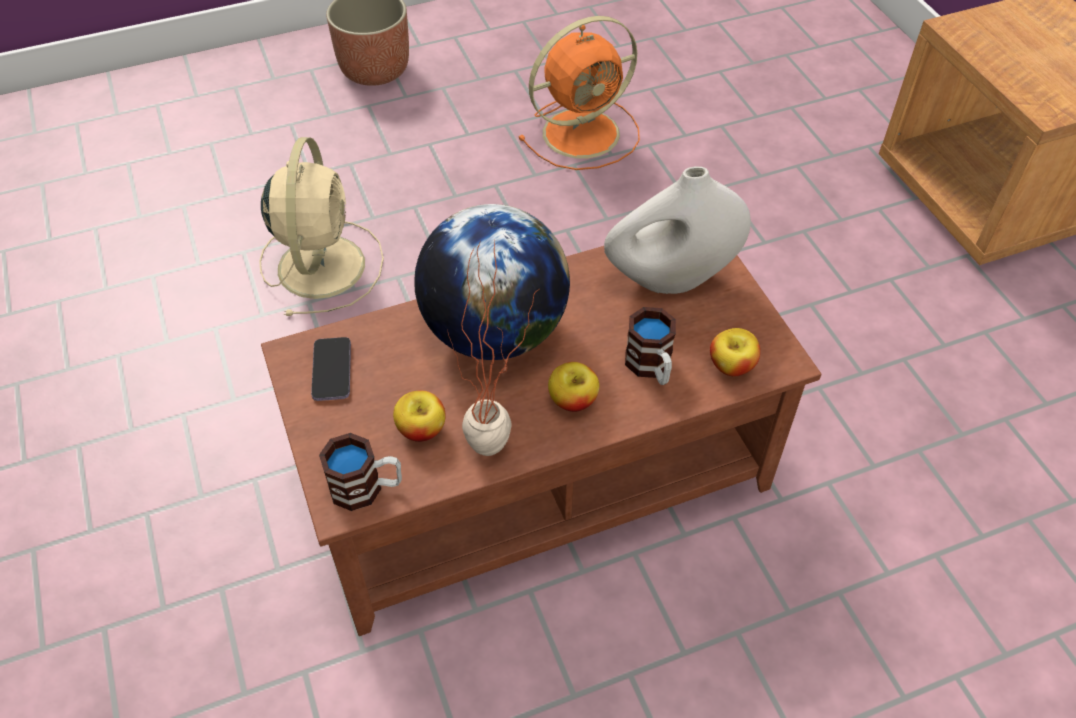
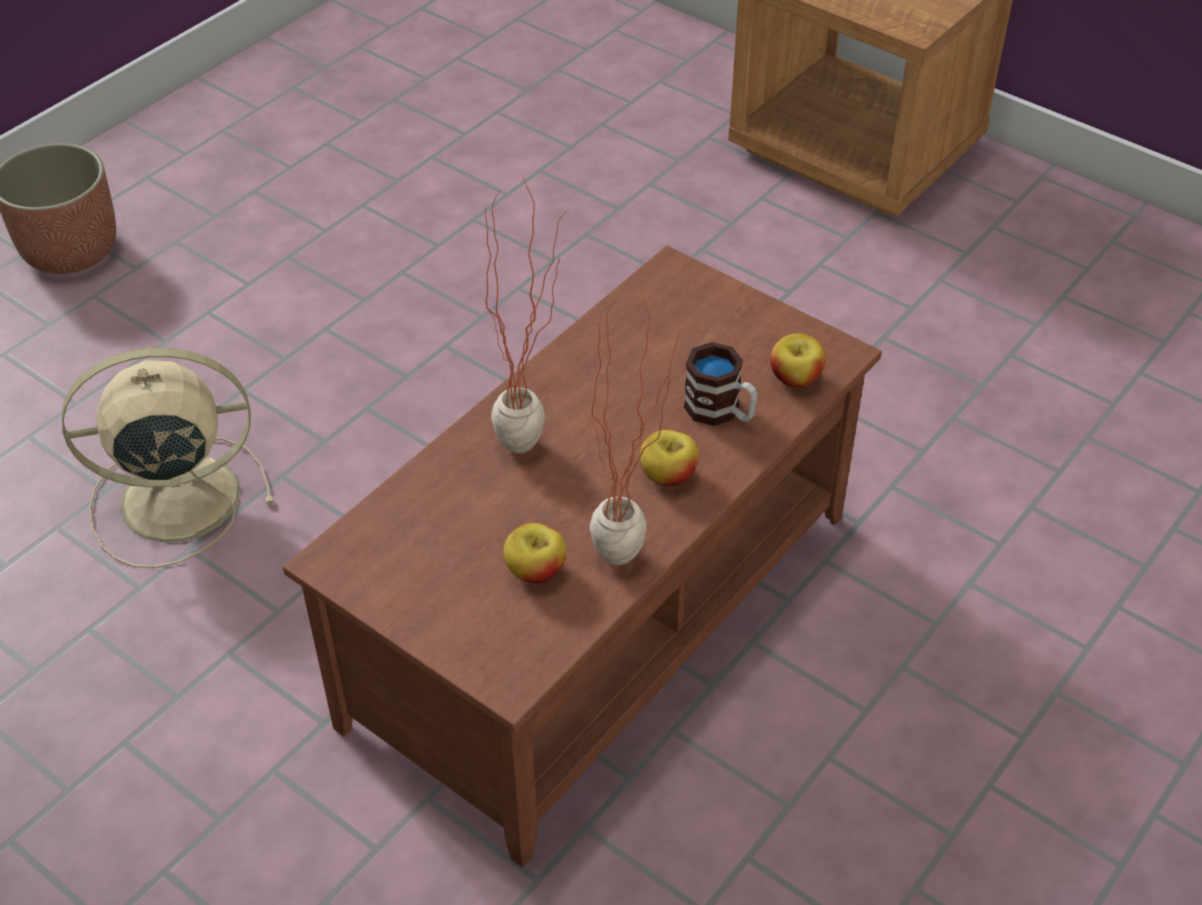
camera: 30 degrees left, 5 degrees down
beige fan [259,137,384,316] -> beige fan turned 75 degrees counterclockwise [62,348,274,568]
phone [311,337,351,401] -> none
mug [319,433,402,511] -> none
globe [414,204,570,360] -> potted plant [485,178,570,453]
orange fan [518,16,640,170] -> none
white vase [604,166,751,294] -> none

